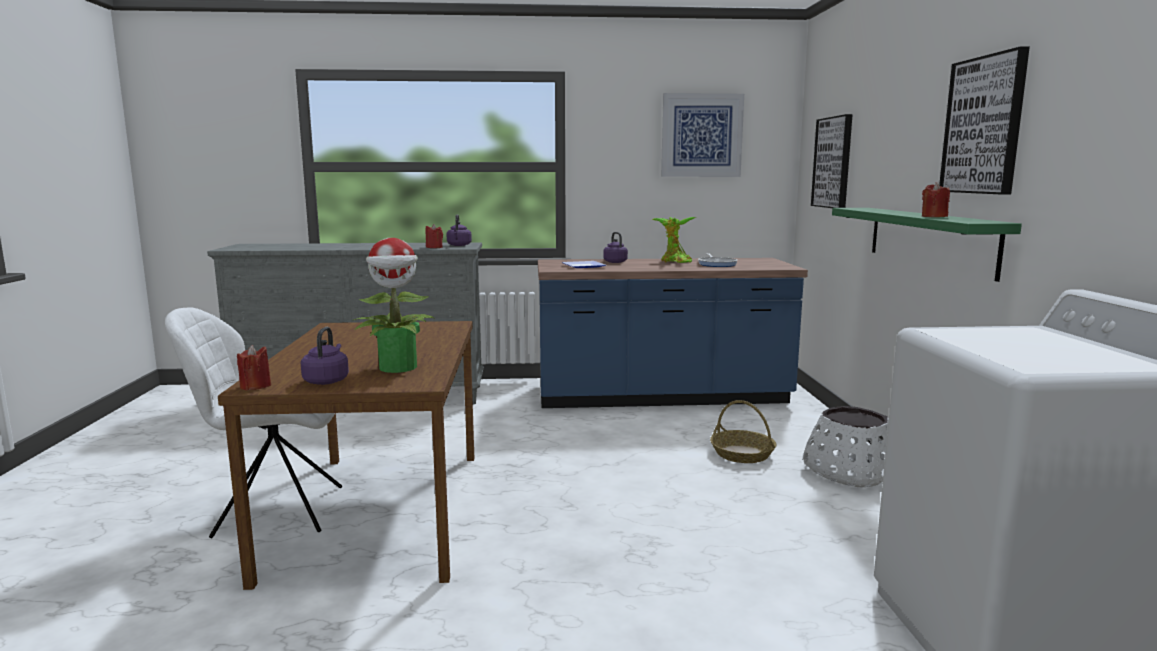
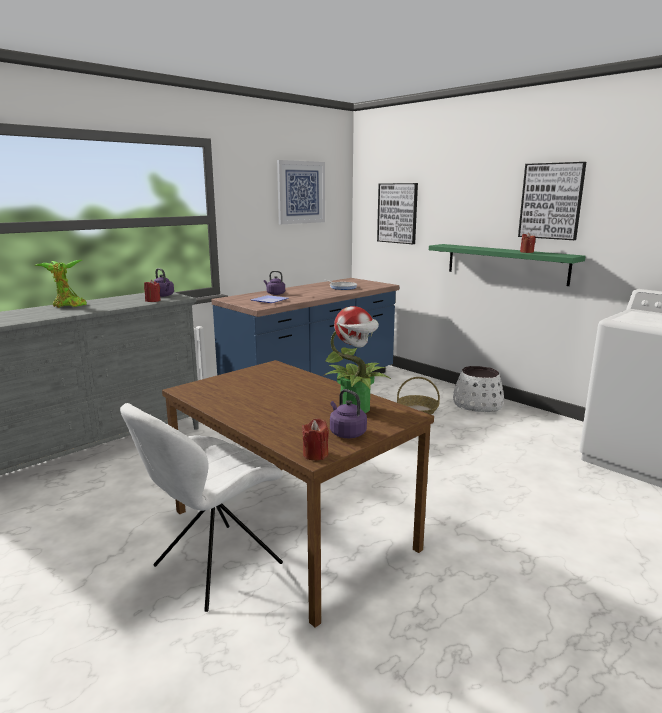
camera: 40 degrees left, 5 degrees up
potted plant [652,217,697,263] -> potted plant moved to [34,260,87,308]

